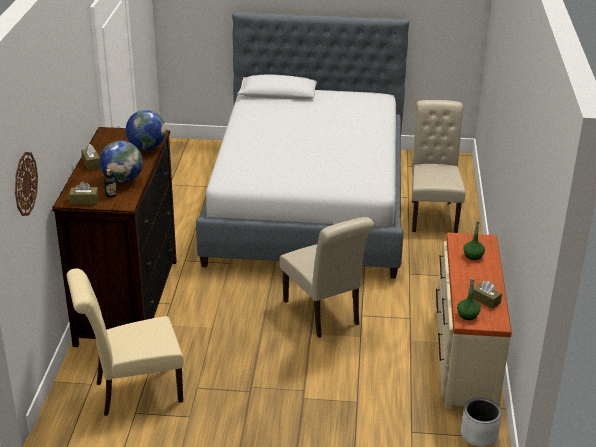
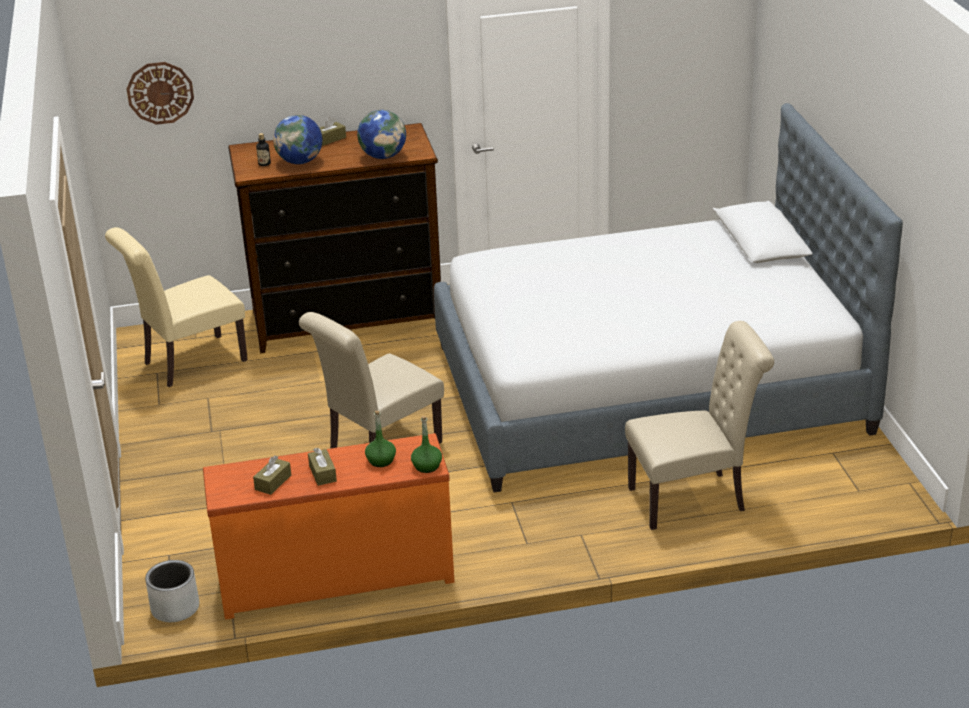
camera: 75 degrees right, 0 degrees up
beige chair [67,268,184,416] -> beige chair turned 90 degrees counterclockwise [105,227,248,387]
brown tissue box [69,181,99,204] -> brown tissue box moved to [308,448,337,486]
beige dresser [436,232,512,409] -> orange dresser [203,433,455,620]
green bottle [457,278,481,320] -> green bottle moved to [411,416,442,473]

